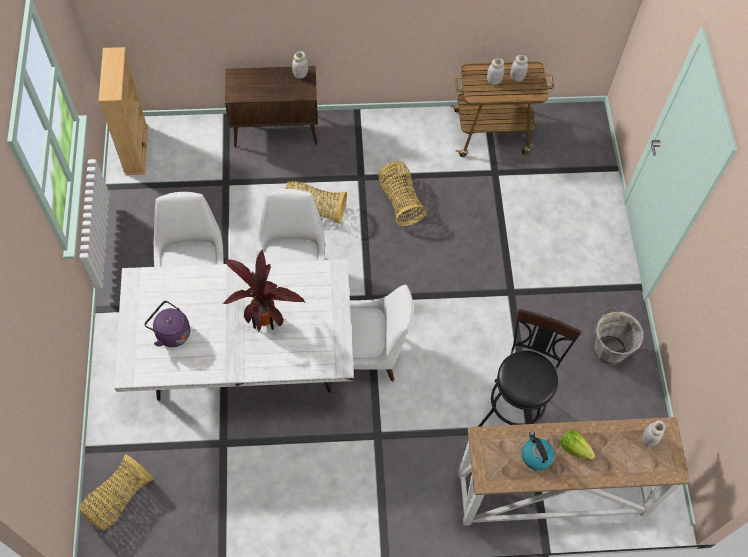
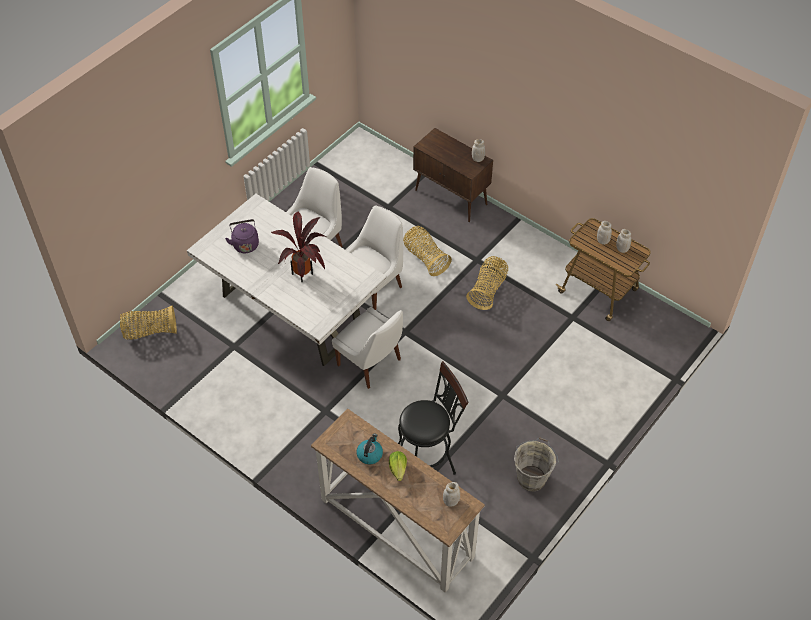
camera: 45 degrees right, 10 degrees down
beige bookcase [99,47,148,175] -> none

